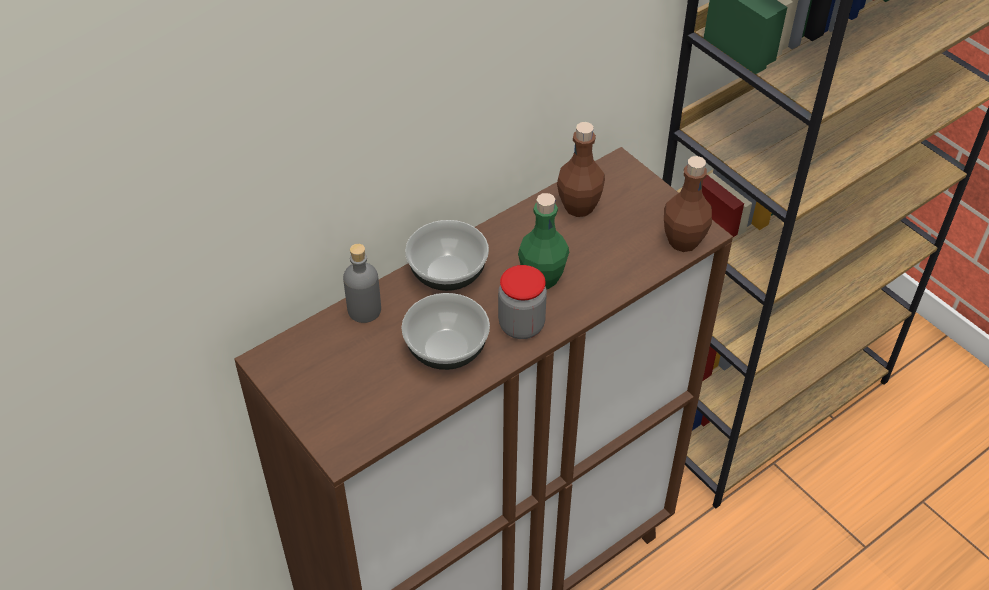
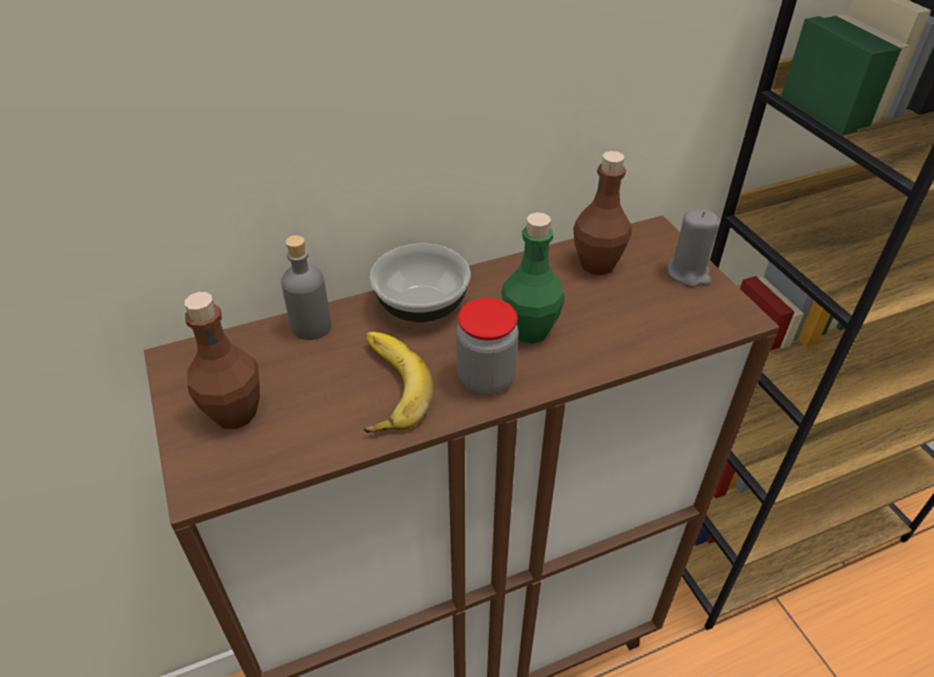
camera: 15 degrees right, 5 degrees down
bowl [402,293,490,370] -> banana [364,332,433,433]
brown bottle [664,156,712,252] -> brown bottle moved to [185,292,260,429]
none -> grey candle [668,209,719,287]

